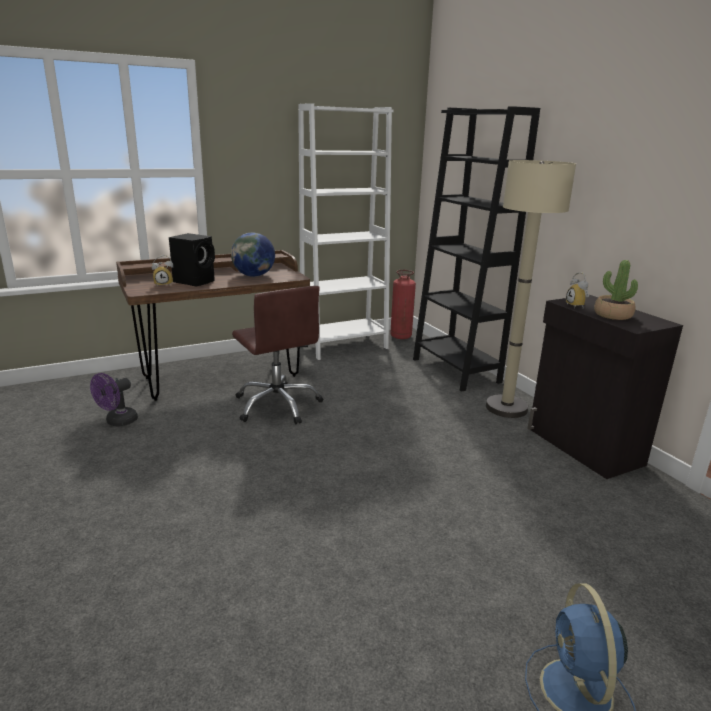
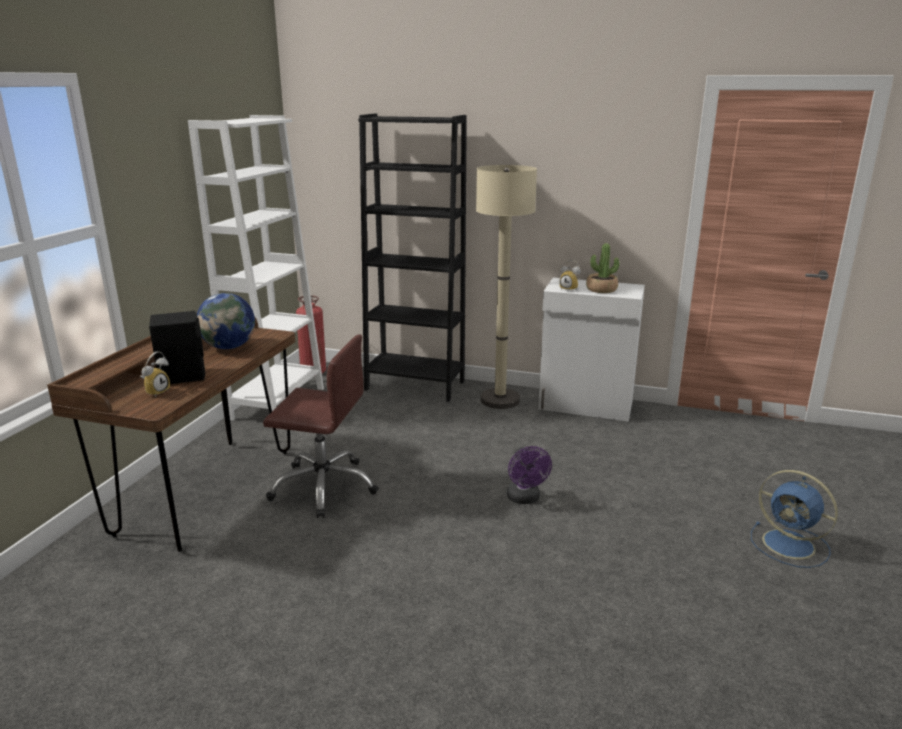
camera: 45 degrees left, 0 degrees up
purple fan [90,373,138,426] -> purple fan moved to [507,446,552,504]
black cabinet [527,295,683,479] -> white cabinet [538,278,645,421]

